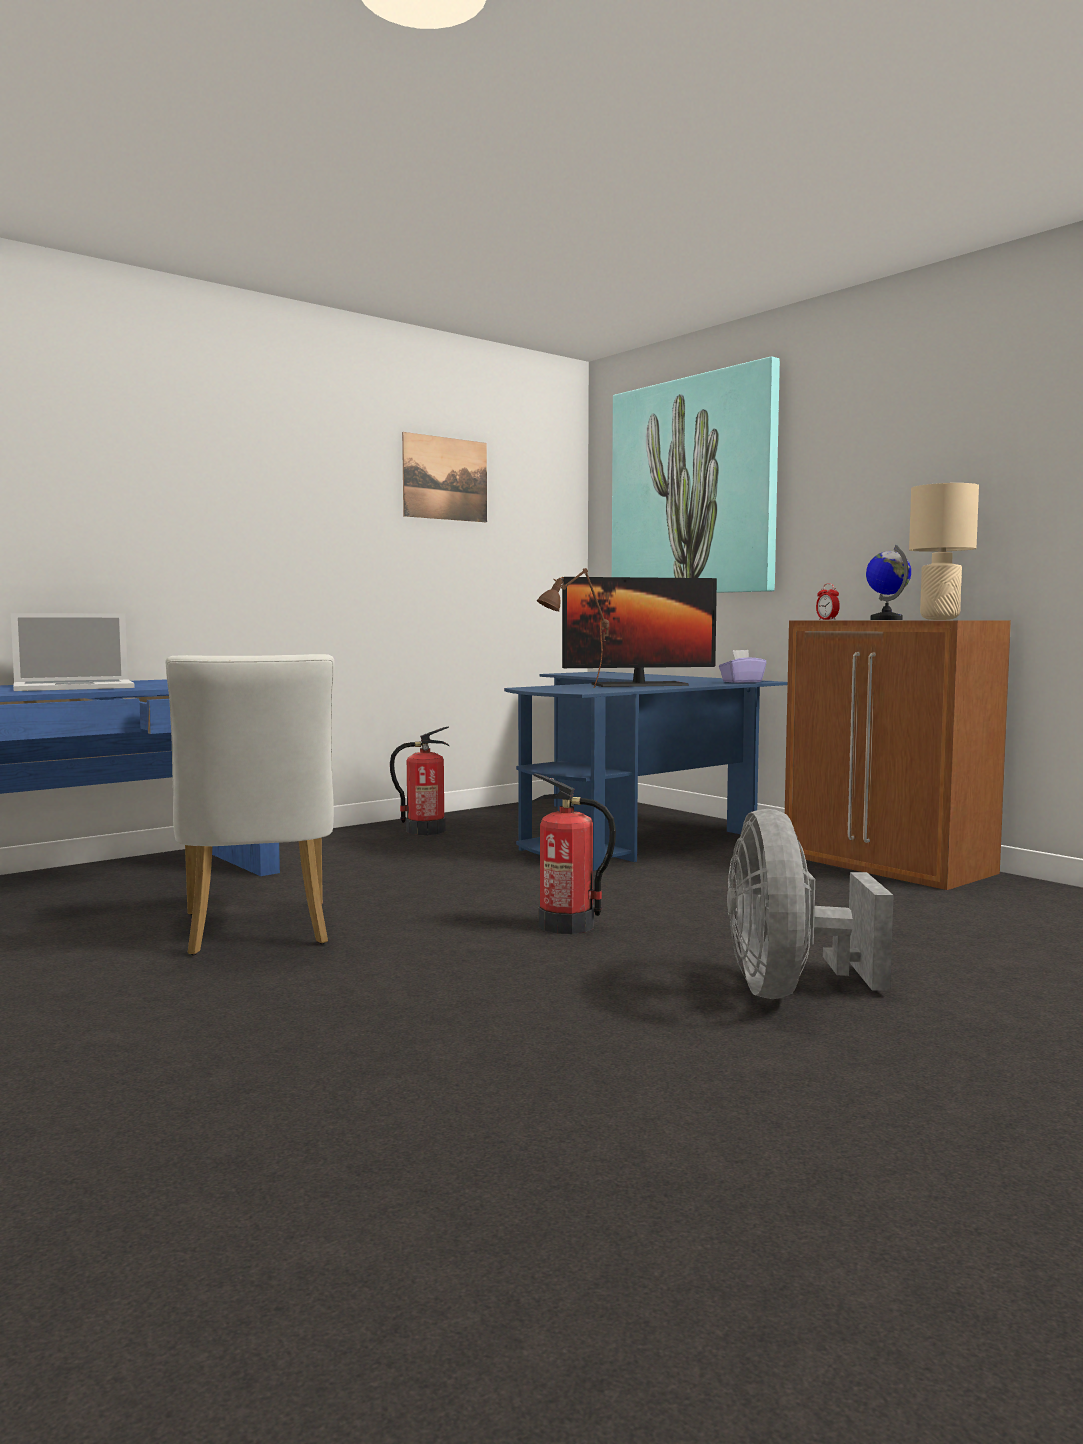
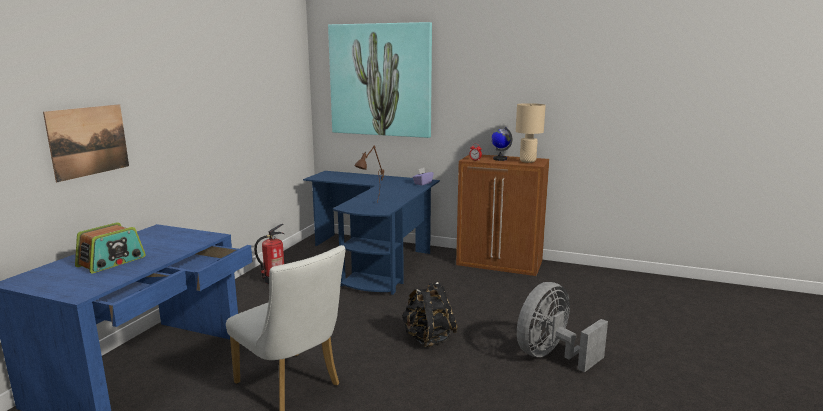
camera: 30 degrees left, 10 degrees up
laptop [11,613,135,691] -> radio [75,222,146,273]
picture [402,432,487,522] -> picture moved to [43,104,129,182]
fire extinguisher [533,773,616,934] -> black backpack [402,282,458,347]
monitor [562,577,717,687] -> none
grey fan [727,809,893,999] -> grey fan turned 75 degrees clockwise [517,282,608,372]

